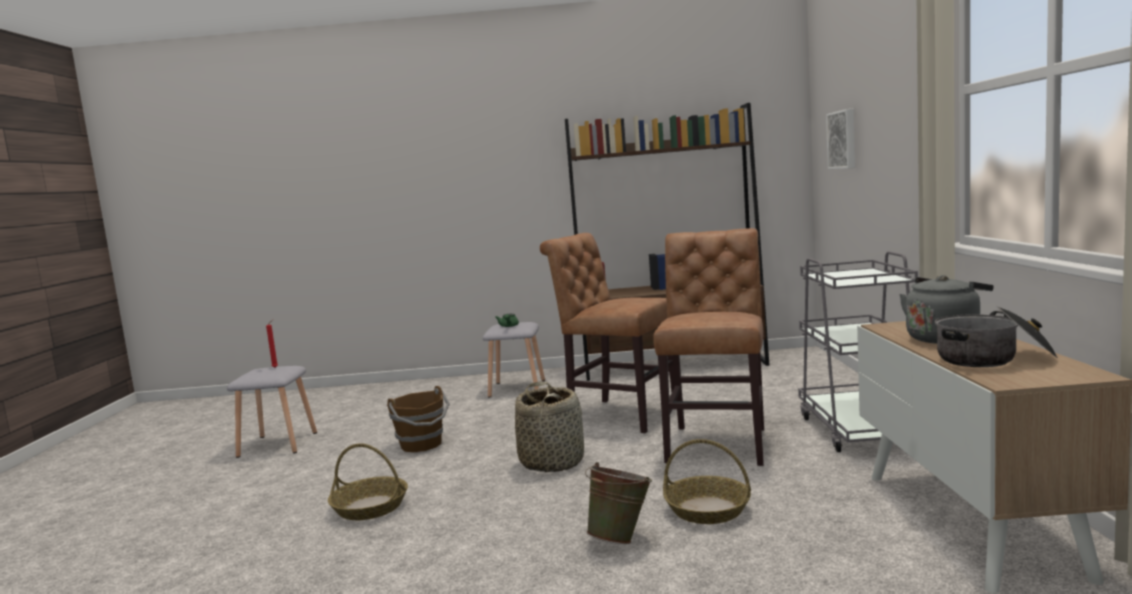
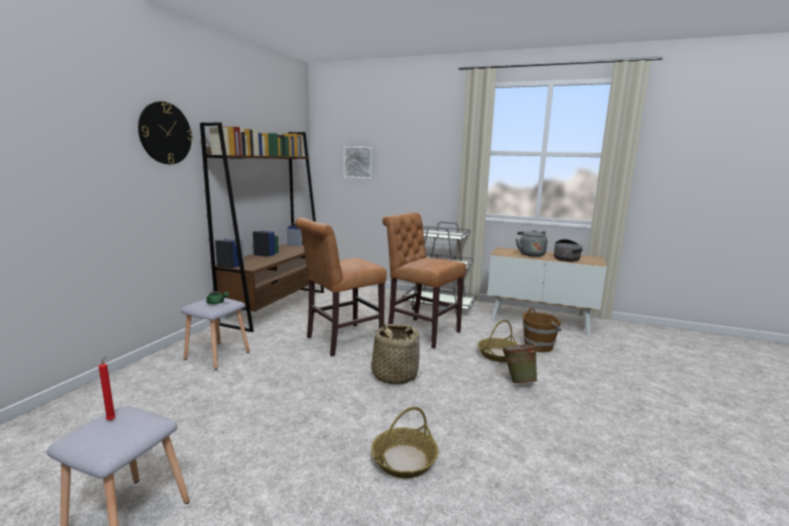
camera: 70 degrees left, 5 degrees up
brown bucket [387,386,450,452] -> brown bucket moved to [522,308,562,352]
none -> wall clock [138,101,193,164]

